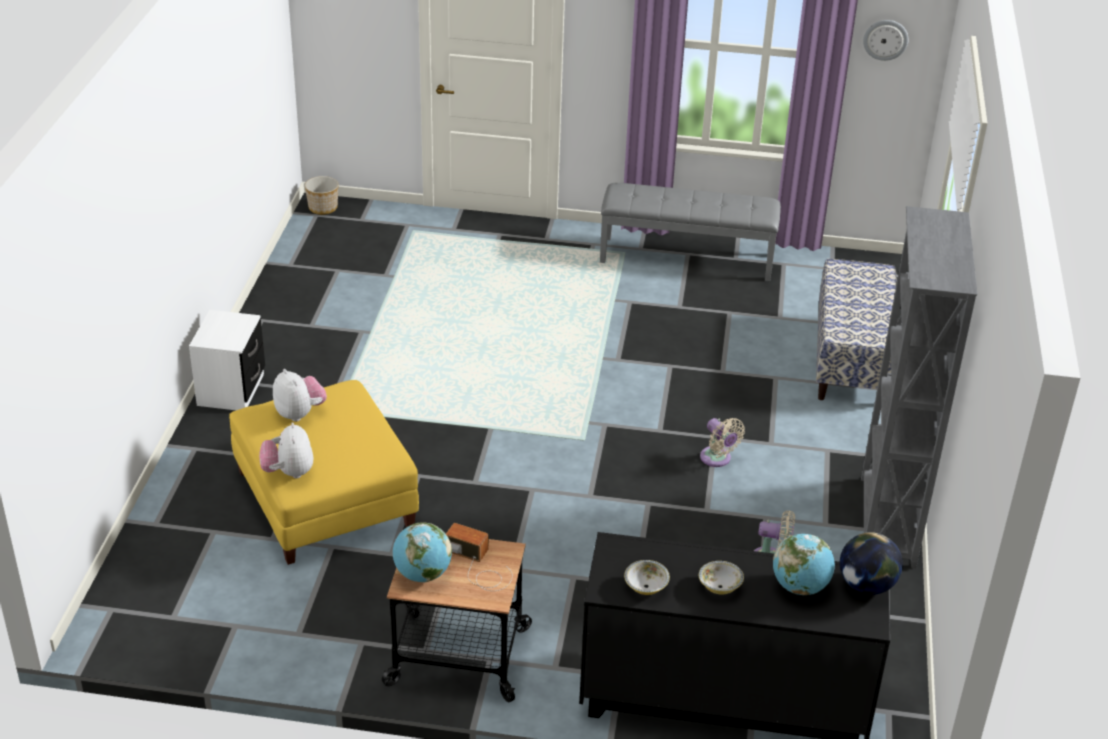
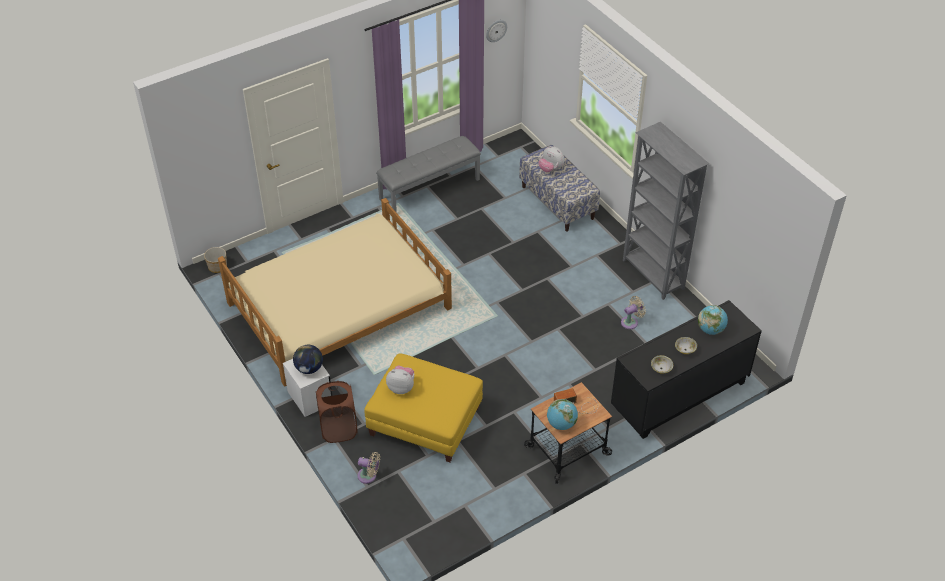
camera: 40 degrees left, 10 degrees up
plush toy [259,423,313,478] -> plush toy moved to [539,146,564,172]
beige fan [700,418,745,467] -> beige fan moved to [357,452,380,484]
globe [840,532,903,595] -> globe moved to [293,345,323,374]
none -> beige bed [218,198,452,387]
none -> brown laundry basket [316,381,358,443]

